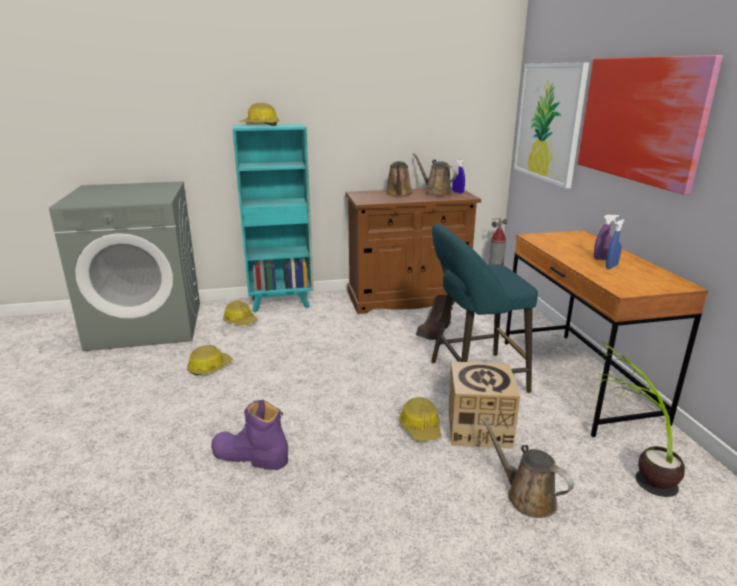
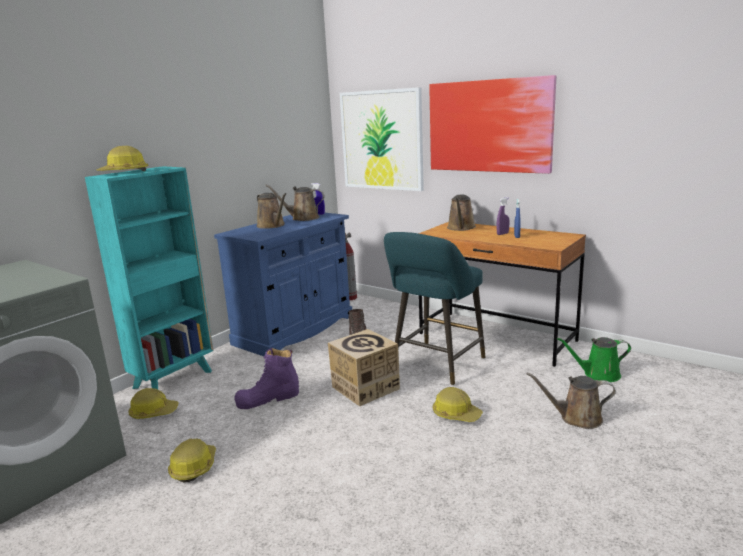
camera: 40 degrees left, 5 degrees down
purple boot [211,400,288,470] -> purple boot moved to [234,348,299,409]
brown cabinet [345,187,481,314] -> blue cabinet [214,213,352,356]
cardboard box [448,362,520,449] -> cardboard box moved to [328,329,400,406]
potted plant [595,342,685,497] -> green watering can [557,337,631,382]
none -> brown watering can [447,194,476,231]

